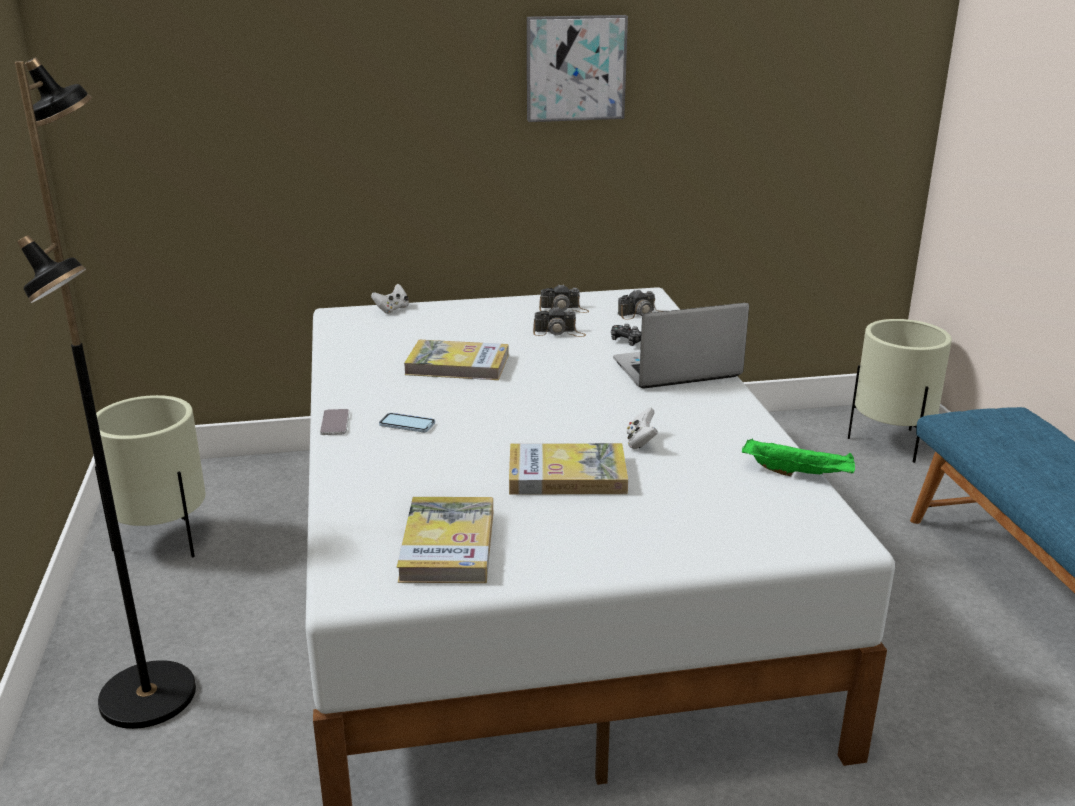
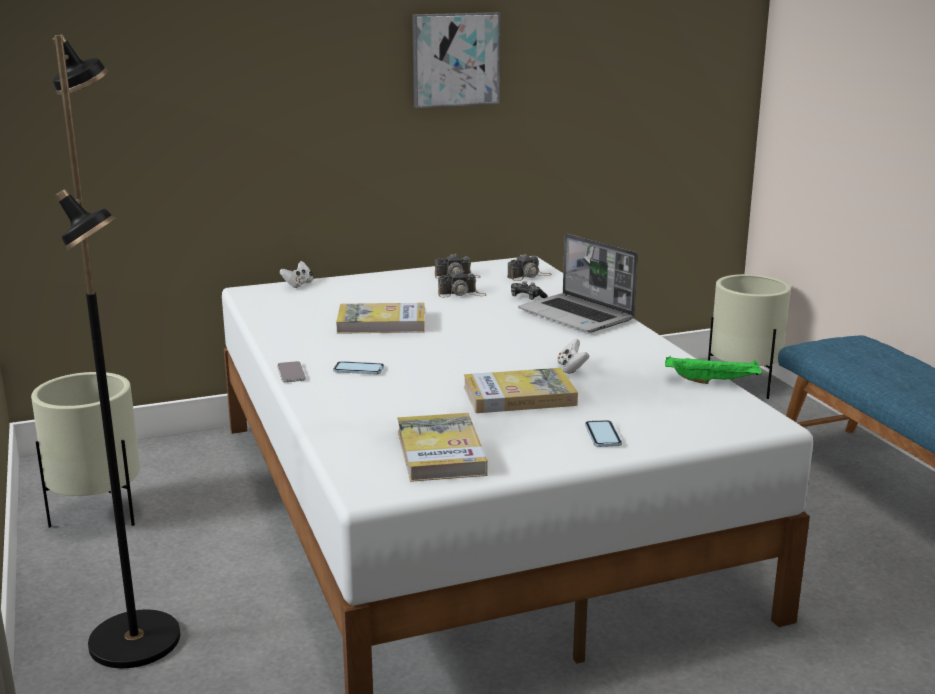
camera: 10 degrees left, 5 degrees down
laptop [613,303,749,388] -> laptop turned 105 degrees counterclockwise [518,234,638,333]
none -> phone [585,420,622,447]

